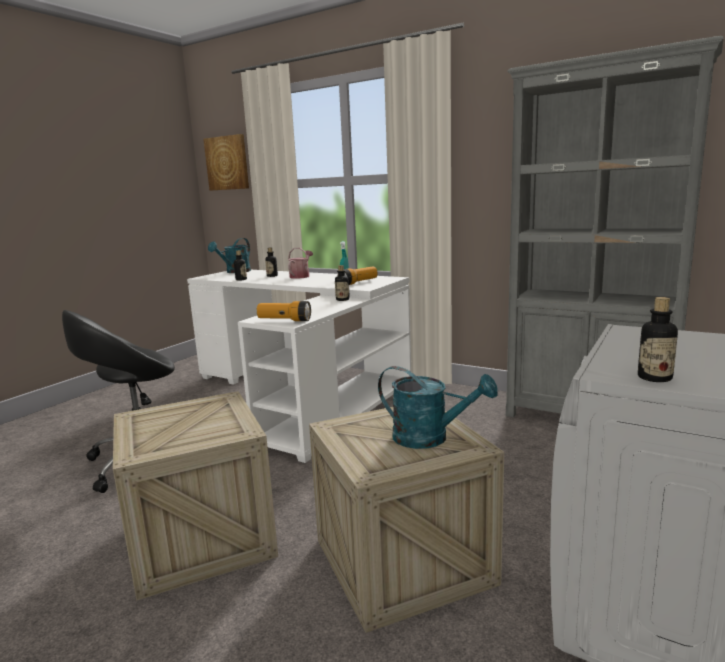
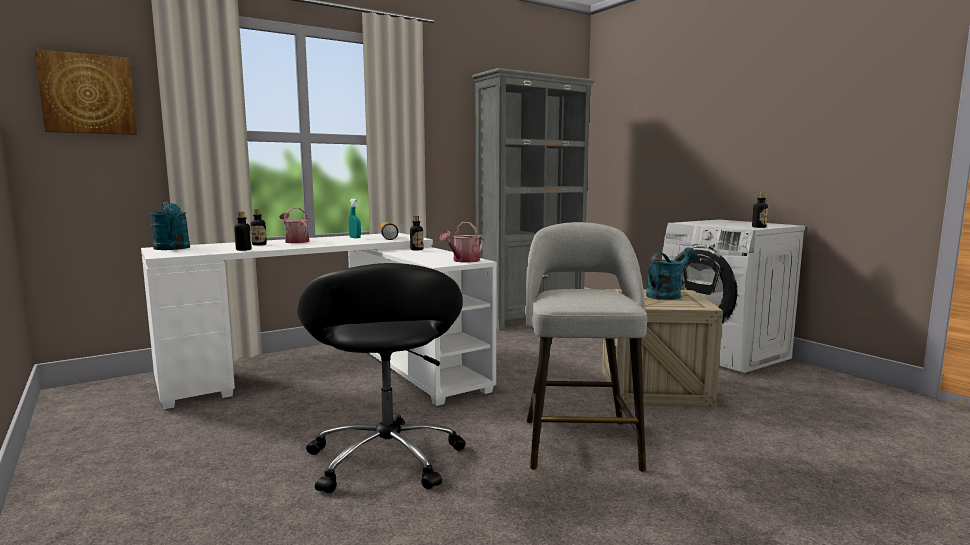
camera: 65 degrees left, 5 degrees down
crate [113,391,278,601] -> grey stool [525,222,647,472]
flashlight [257,301,311,321] -> watering can [440,222,484,263]

